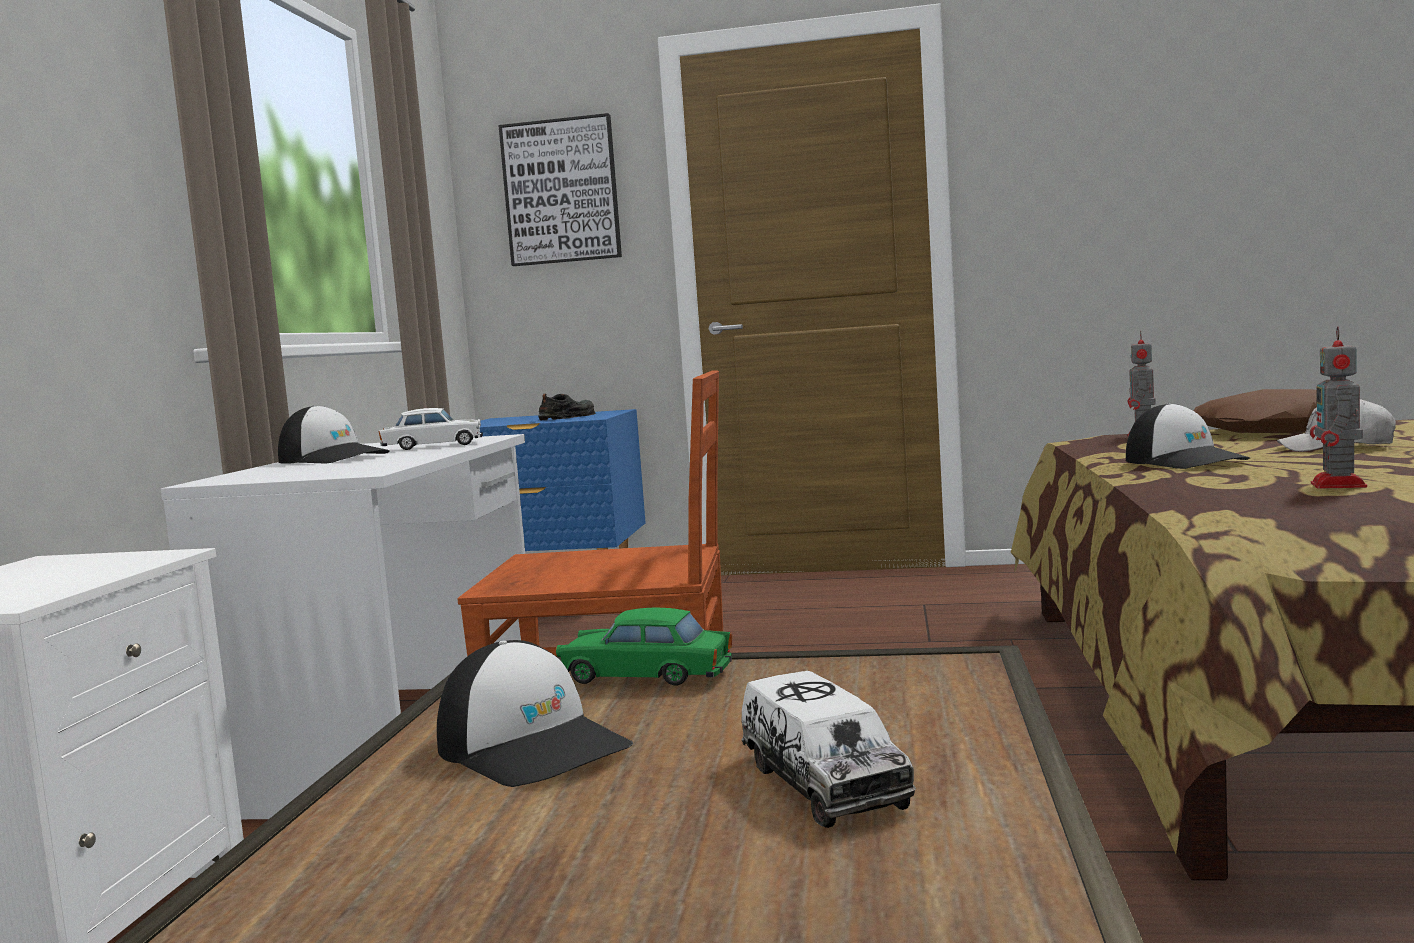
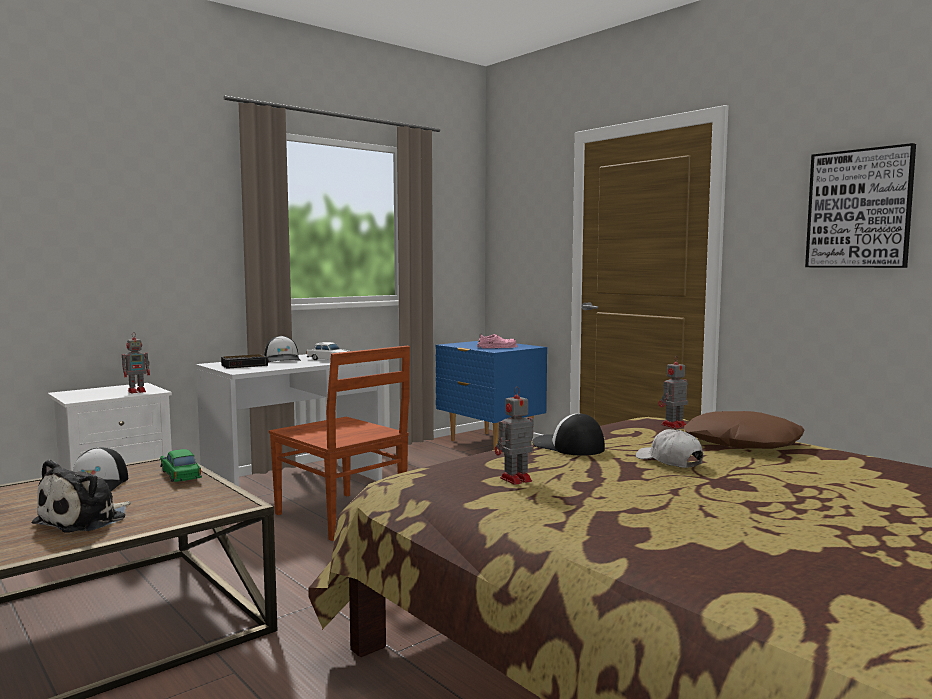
camera: 40 degrees right, 0 degrees up
picture [498,113,622,266] -> picture moved to [805,143,916,268]
black shoe [538,394,596,420] -> pink shoe [477,333,518,348]
toy truck [742,671,916,828] -> plush toy [32,460,131,533]
cap [1126,403,1250,469] -> cap turned 120 degrees clockwise [532,413,605,456]
none -> toy robot [122,332,150,394]
none -> alarm clock [221,354,269,369]

